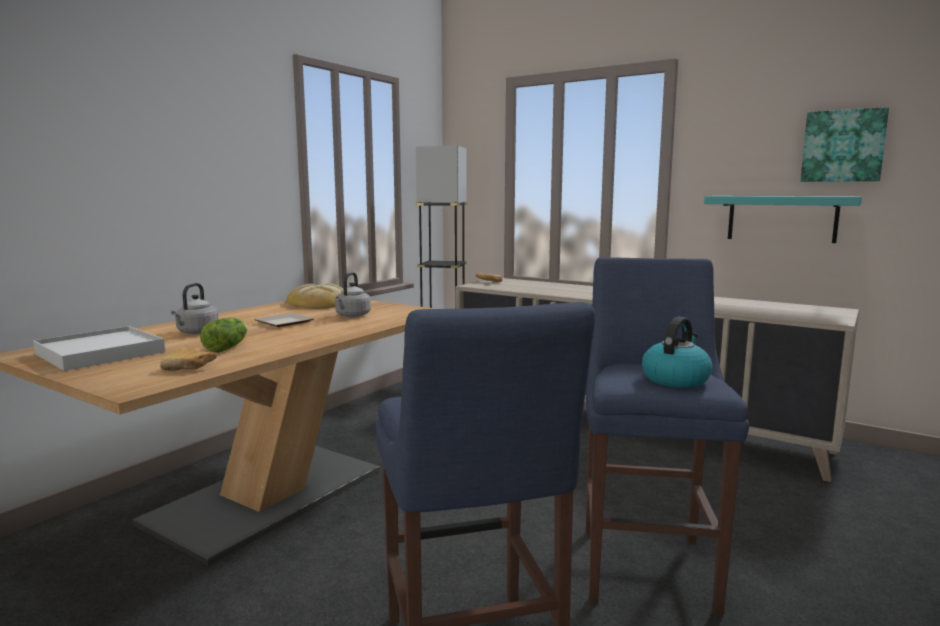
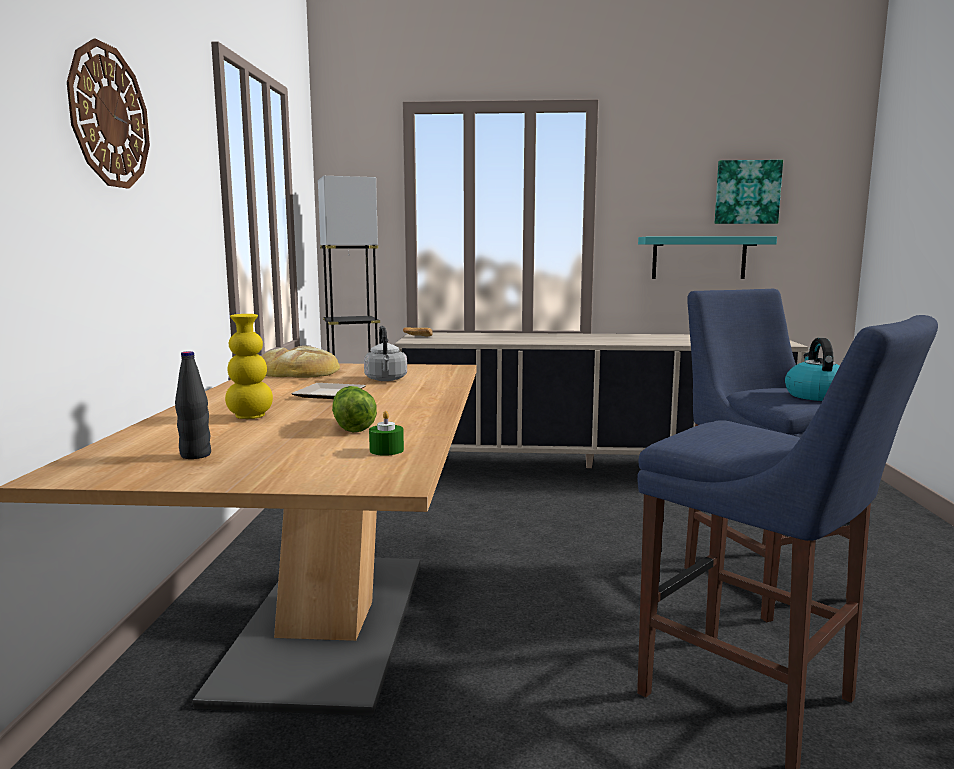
camera: 30 degrees left, 0 degrees up
white tray [33,326,165,371] -> black bottle [175,351,211,459]
bread [160,347,218,371] -> green candle [369,411,404,456]
grey kettle [171,283,219,334] -> yellow vase [225,314,273,419]
none -> wall clock [67,38,150,188]

